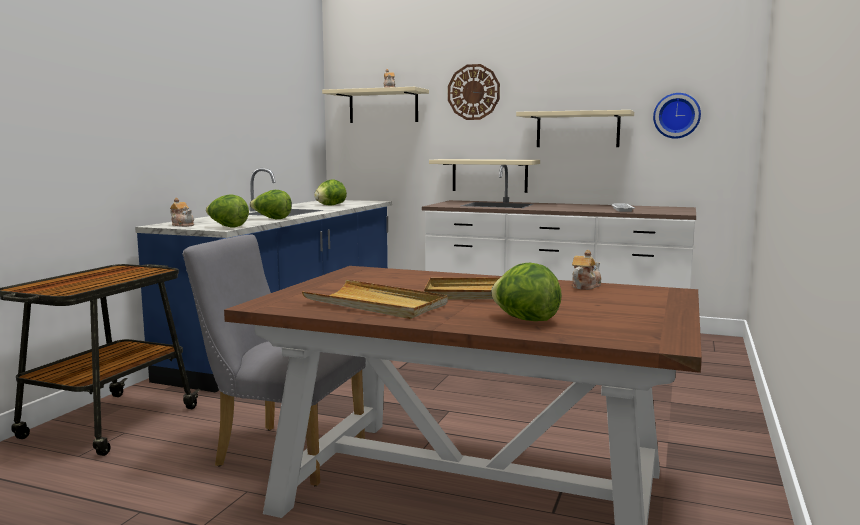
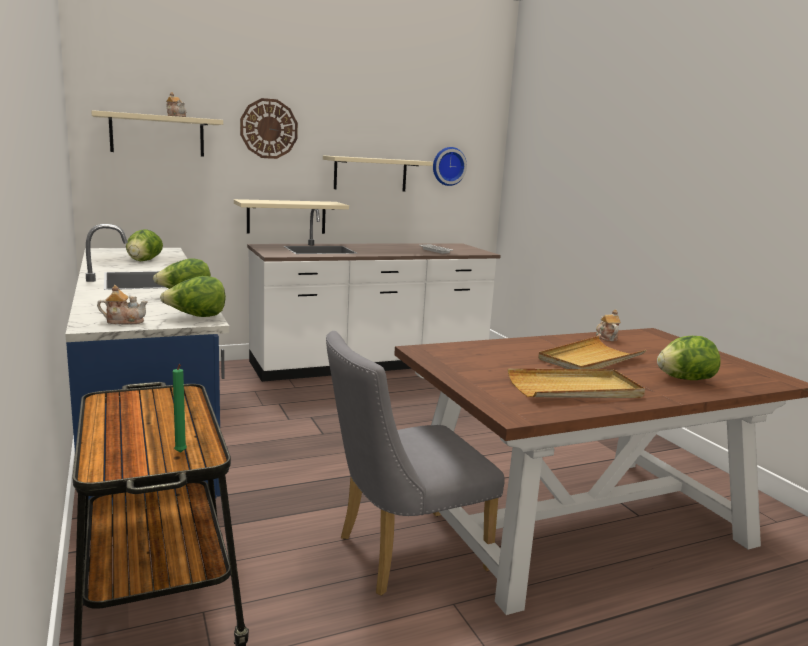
camera: 45 degrees left, 5 degrees up
none -> green candle [173,364,187,453]

